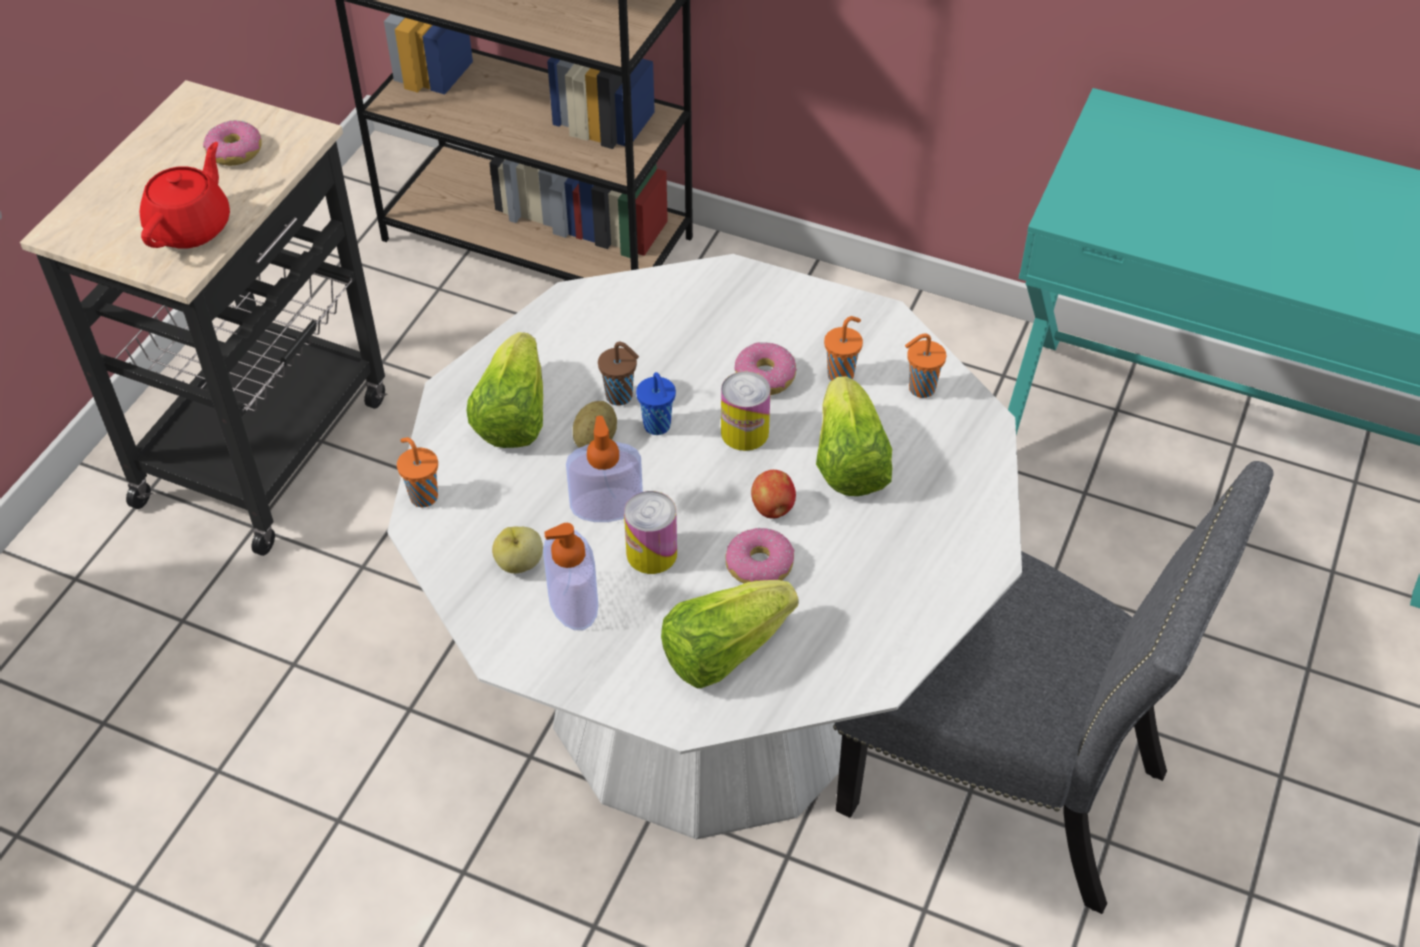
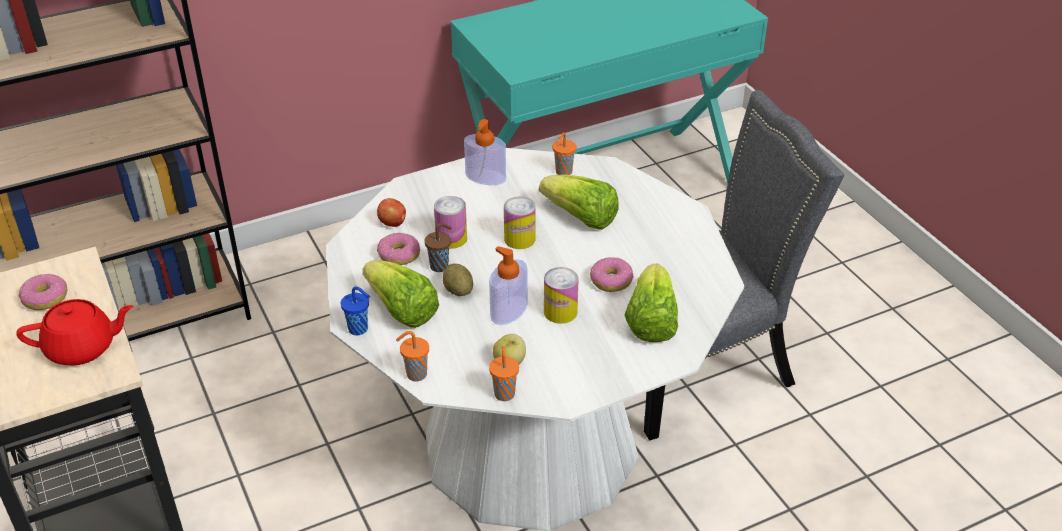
camera: 50 degrees left, 10 degrees down
red teapot [140,142,230,249] -> red teapot turned 105 degrees clockwise [16,299,133,366]
soap dispenser [543,523,598,630] -> soap dispenser moved to [464,119,506,185]
blue cup [636,372,676,435] -> blue cup moved to [341,286,370,335]
donut [735,342,797,395] -> donut moved to [377,233,420,265]
apple [751,470,796,519] -> apple moved to [377,198,406,227]
orange cup [824,316,863,381] -> orange cup moved to [489,346,519,401]
none -> can [434,196,467,249]

